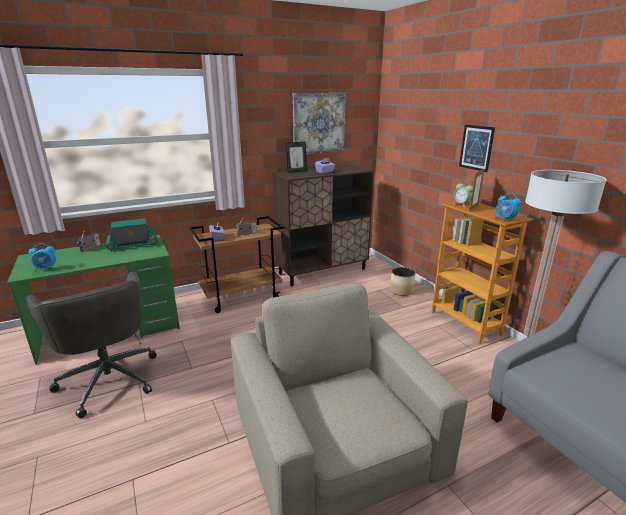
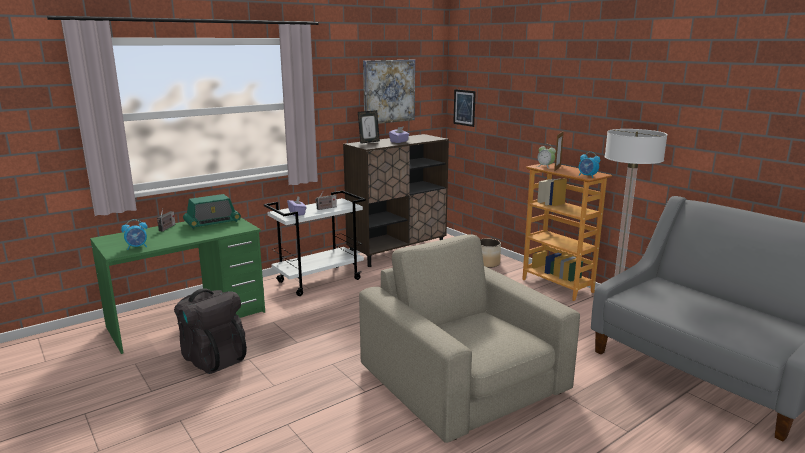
camera: 10 degrees left, 5 degrees down
grey office chair [25,271,157,418] -> black backpack [174,288,247,374]
brown cart [189,216,284,313] -> white cart [264,190,366,296]
picture [459,125,495,172] -> picture moved to [453,89,476,127]

